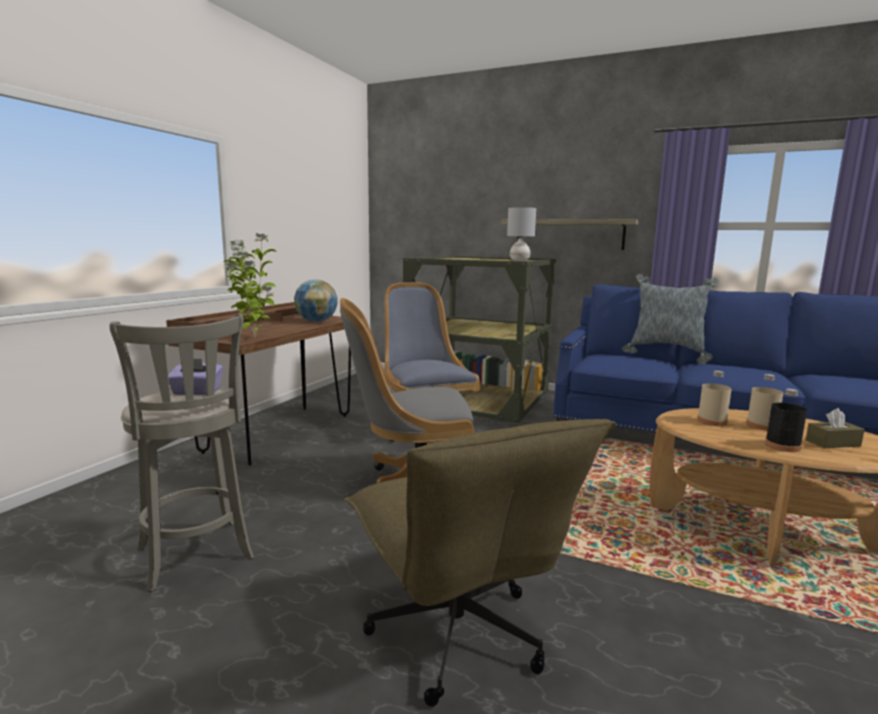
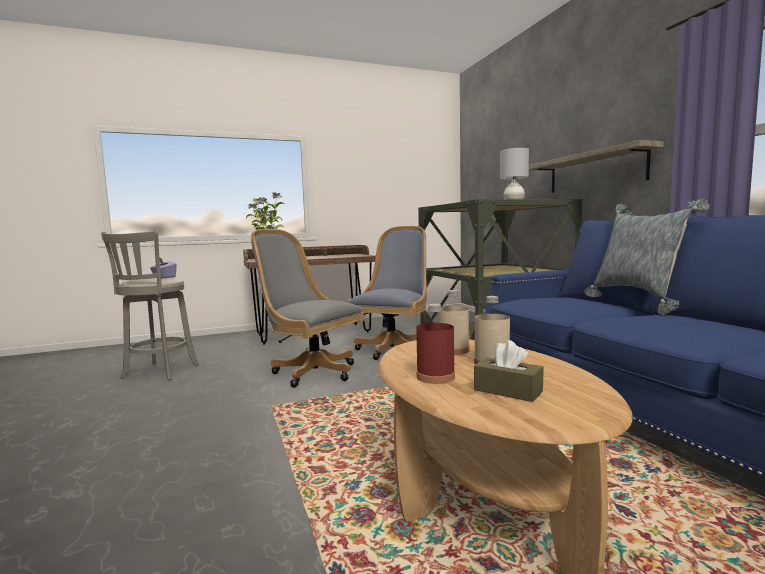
camera: 45 degrees right, 5 degrees down
globe [294,279,338,322] -> none
beige office chair [344,419,616,707] -> none
black bottle [765,389,807,452] -> red bottle [416,304,455,384]

